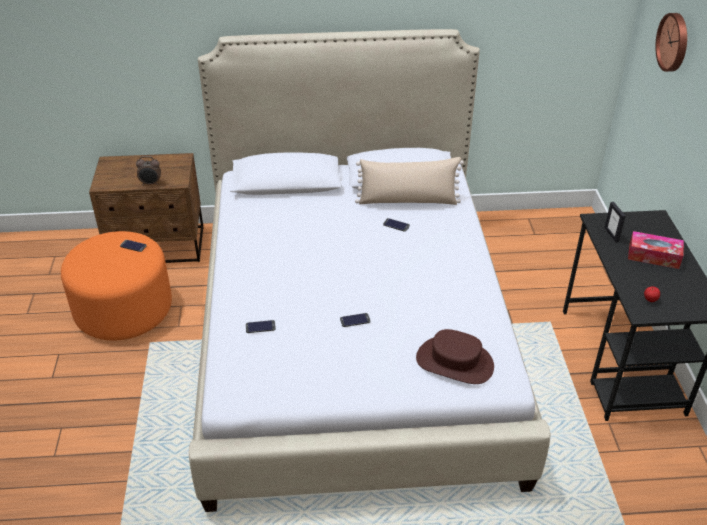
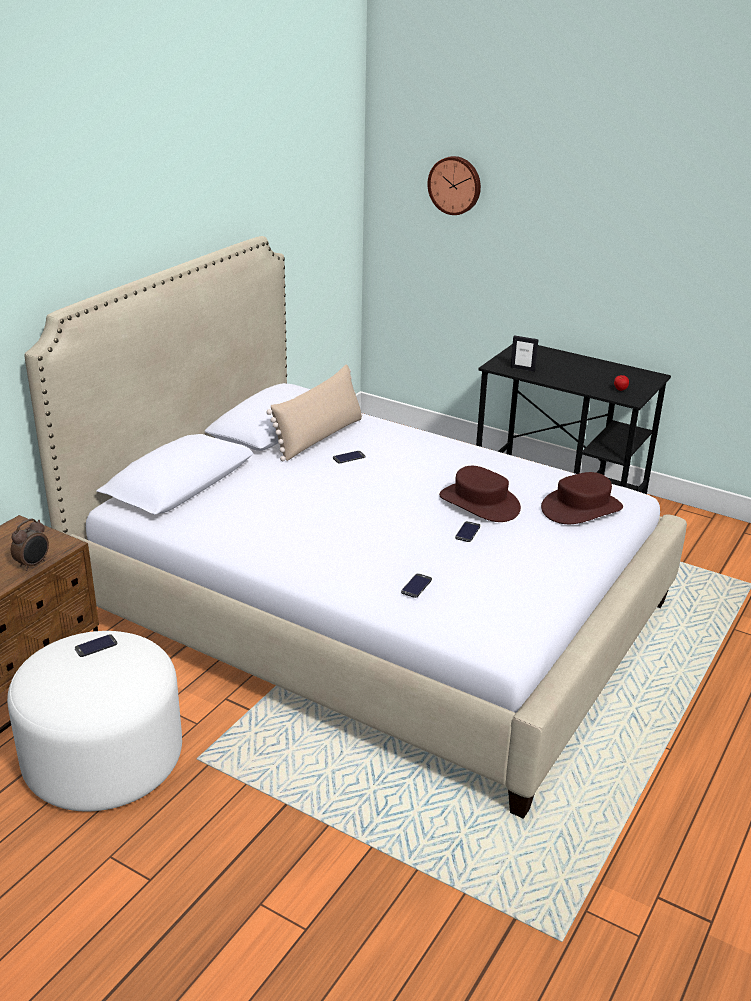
camera: 55 degrees left, 10 degrees down
orange ottoman [61,231,172,340] -> white ottoman [7,631,182,811]
tissue box [628,231,684,269] -> none
none -> brown hat [439,466,521,522]

